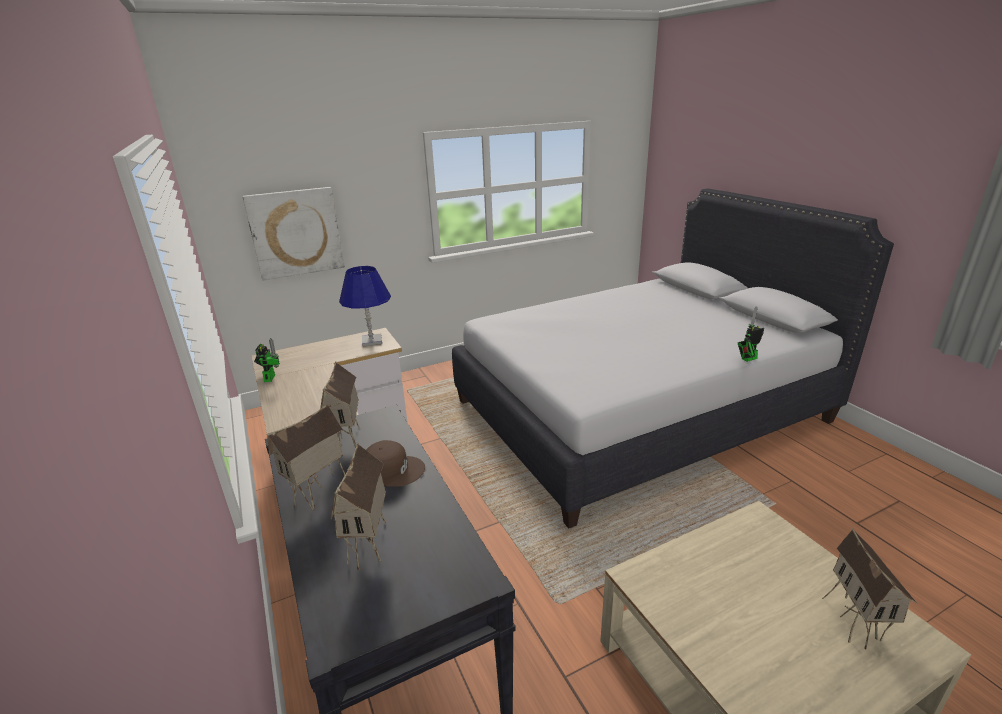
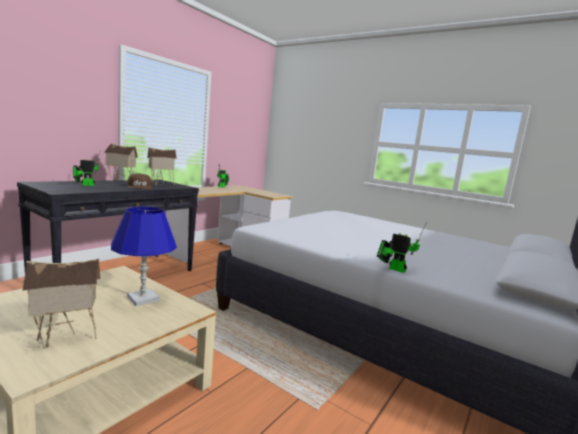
camera: 60 degrees right, 15 degrees down
picture [242,187,345,280] -> none
toy house [331,443,386,570] -> toy robot [73,149,101,186]
blue table lamp [339,266,391,346] -> blue table lamp moved to [111,207,177,306]

